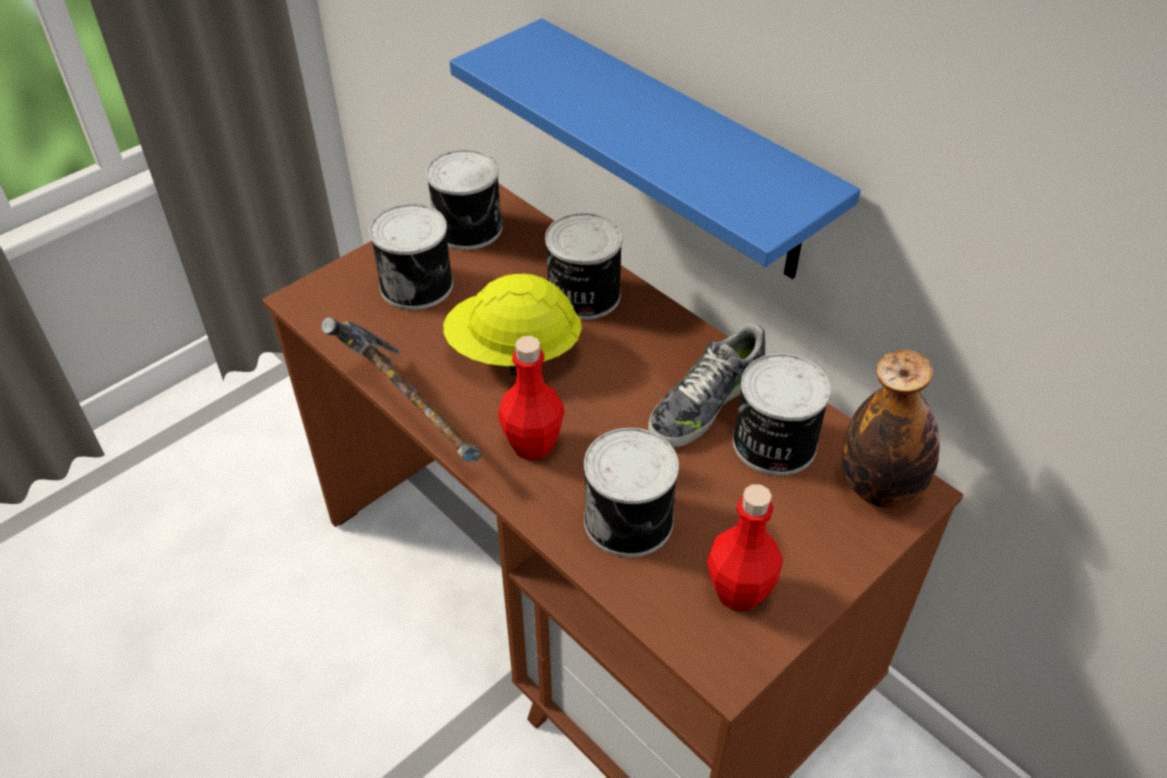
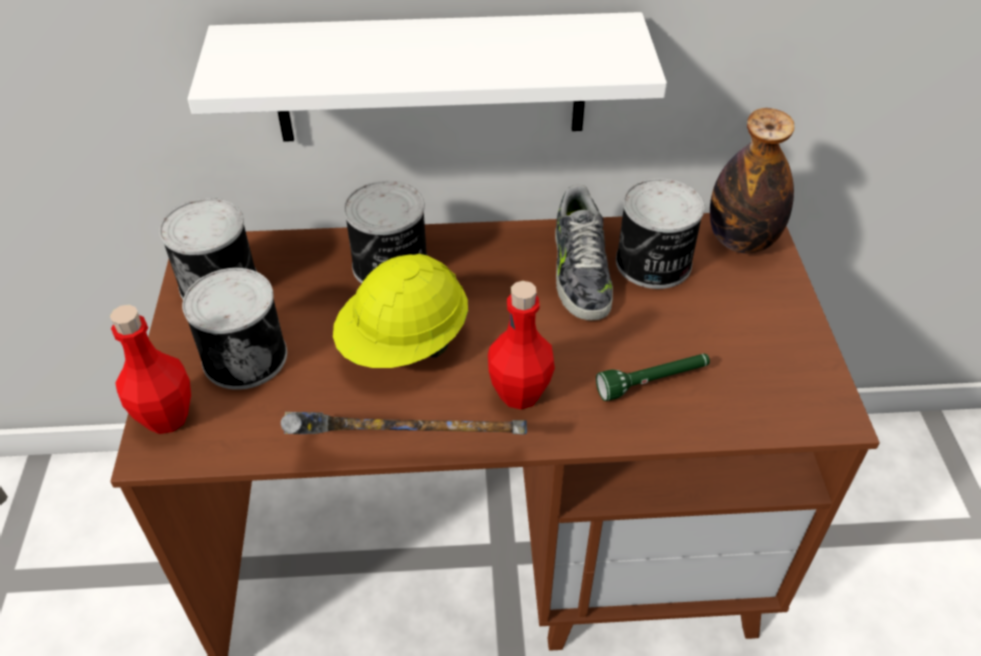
camera: 50 degrees left, 0 degrees up
blue shelf [450,18,861,279] -> white shelf [188,12,667,142]
can [584,428,679,557] -> green flashlight [596,354,710,401]
red bottle [707,484,783,611] -> red bottle moved to [110,305,191,434]

